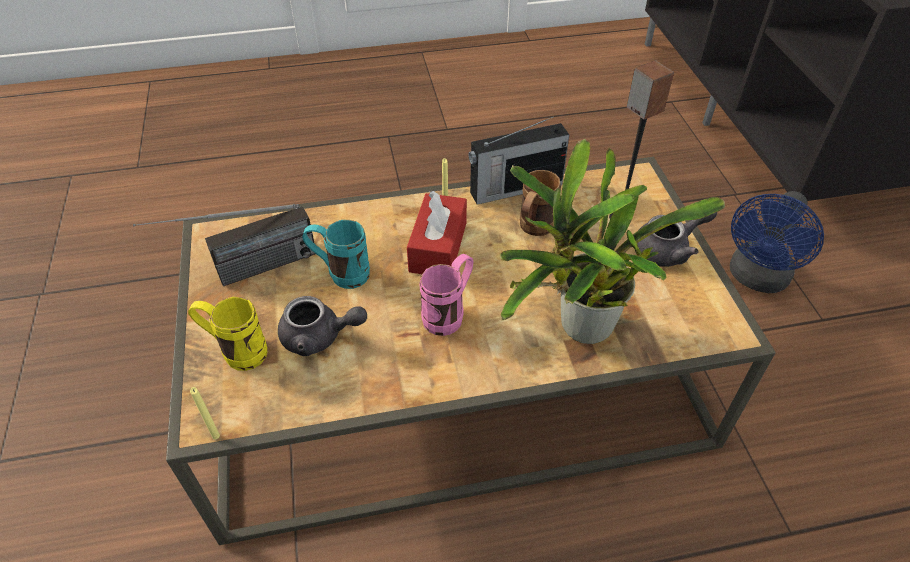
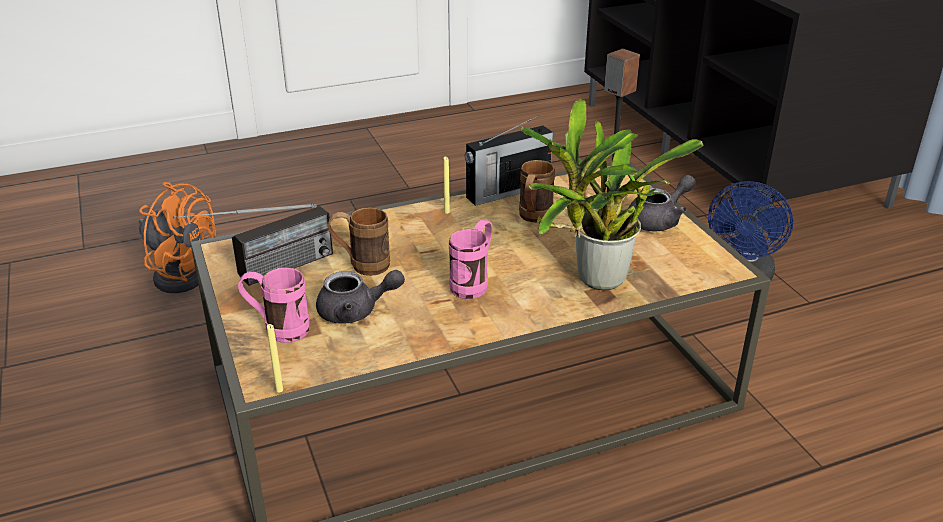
camera: 10 degrees left, 15 degrees down
yellow mug [188,297,268,371] -> pink mug [238,267,309,343]
turquoise mug [302,220,370,289] -> brown mug [328,208,390,276]
red tissue box [407,191,467,274] -> none
none -> orange fan [139,182,216,293]

